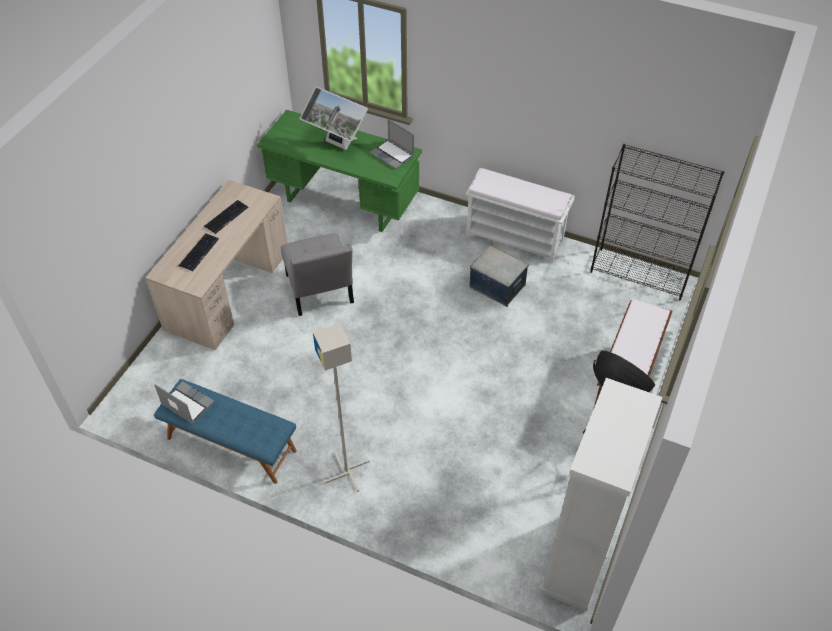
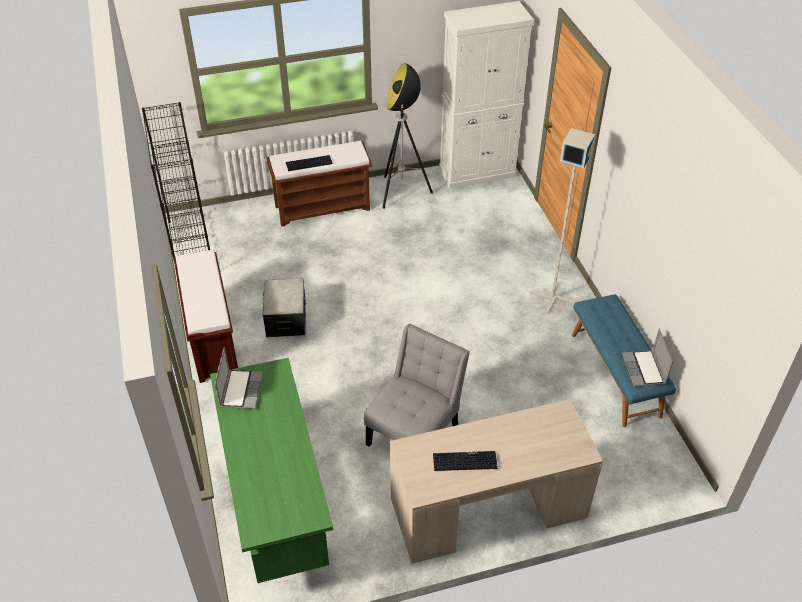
camera: 130 degrees left, 5 degrees down
keyboard [179,233,219,271] -> keyboard moved to [286,155,333,171]
monitor [300,86,368,150] -> none
white bench [465,168,575,263] -> brown bench [174,250,238,383]

